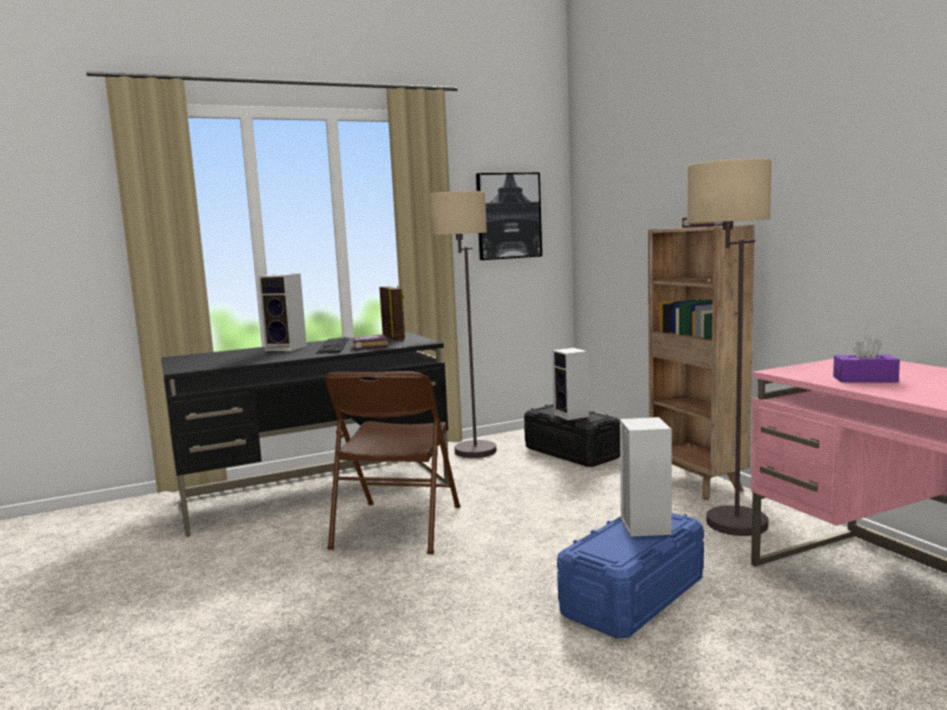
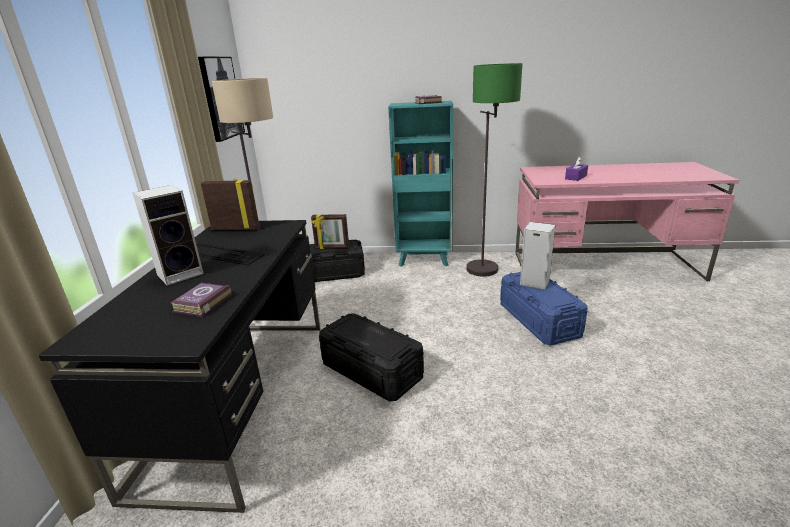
camera: 60 degrees left, 15 degrees up
brown chair [325,371,460,554] -> black storage box [319,313,424,402]
book [352,335,388,350] -> book moved to [170,283,232,317]
speaker [552,348,589,420] -> picture frame [311,214,349,249]
brown bookcase [648,225,755,500] -> turquoise bookcase [388,101,453,267]
beige floor lamp [687,158,772,536] -> green floor lamp [466,63,522,276]

